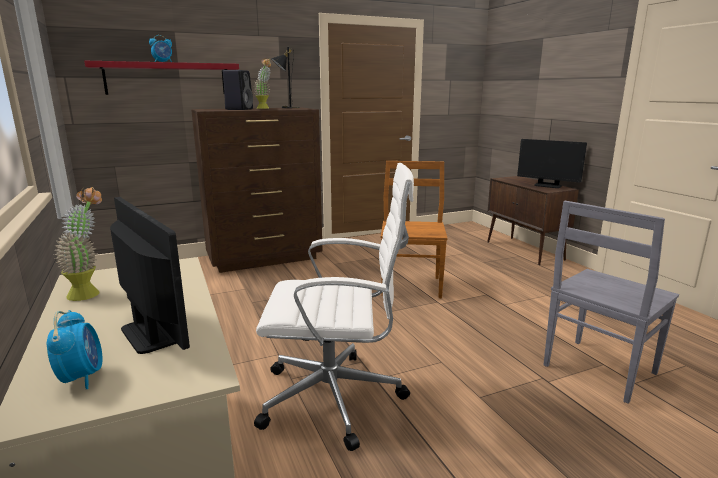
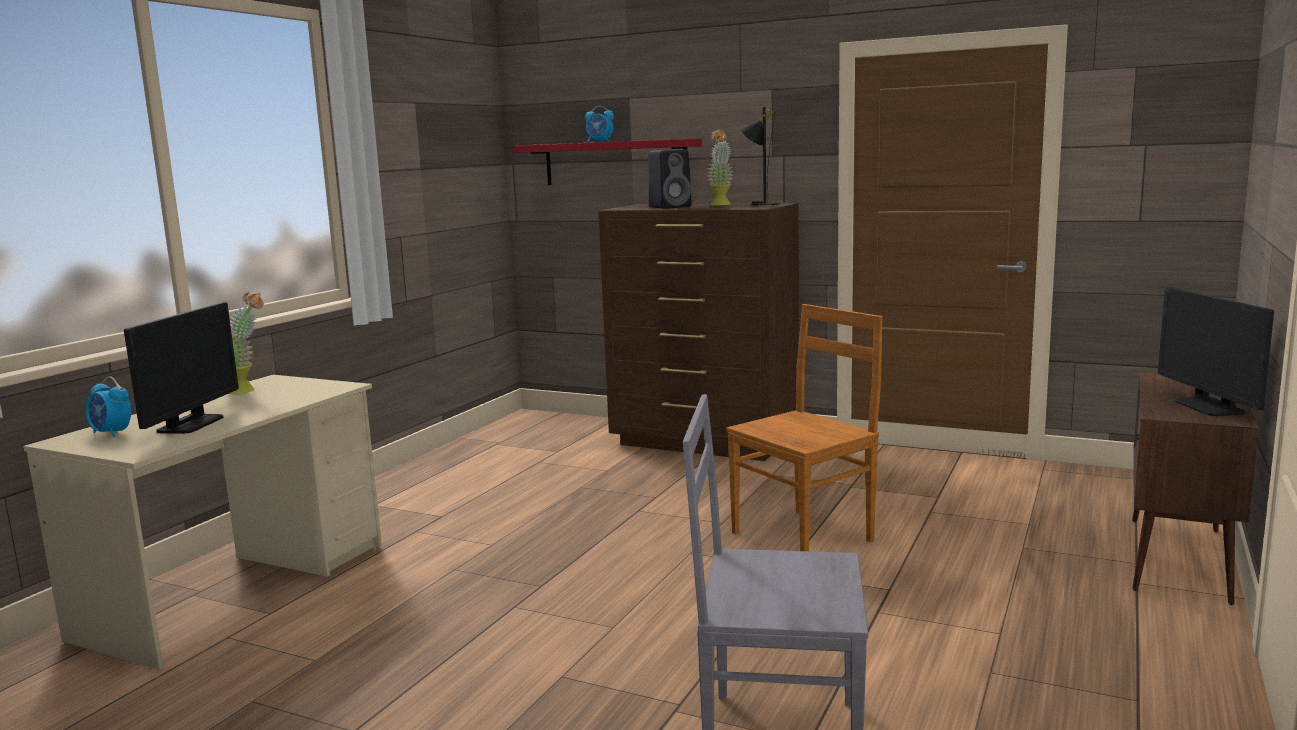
camera: 50 degrees right, 5 degrees down
alarm clock [46,310,103,389] -> alarm clock turned 90 degrees clockwise [86,376,131,437]
white office chair [254,163,414,451] -> none

